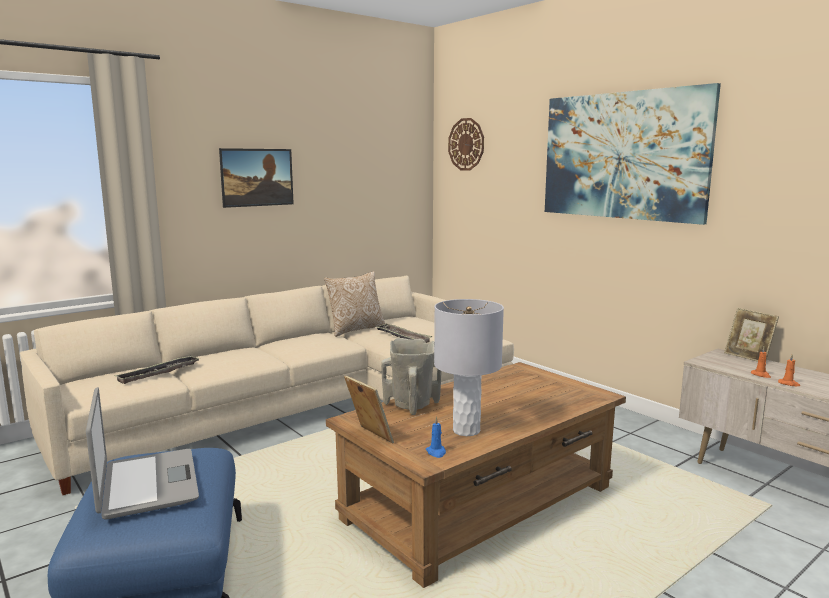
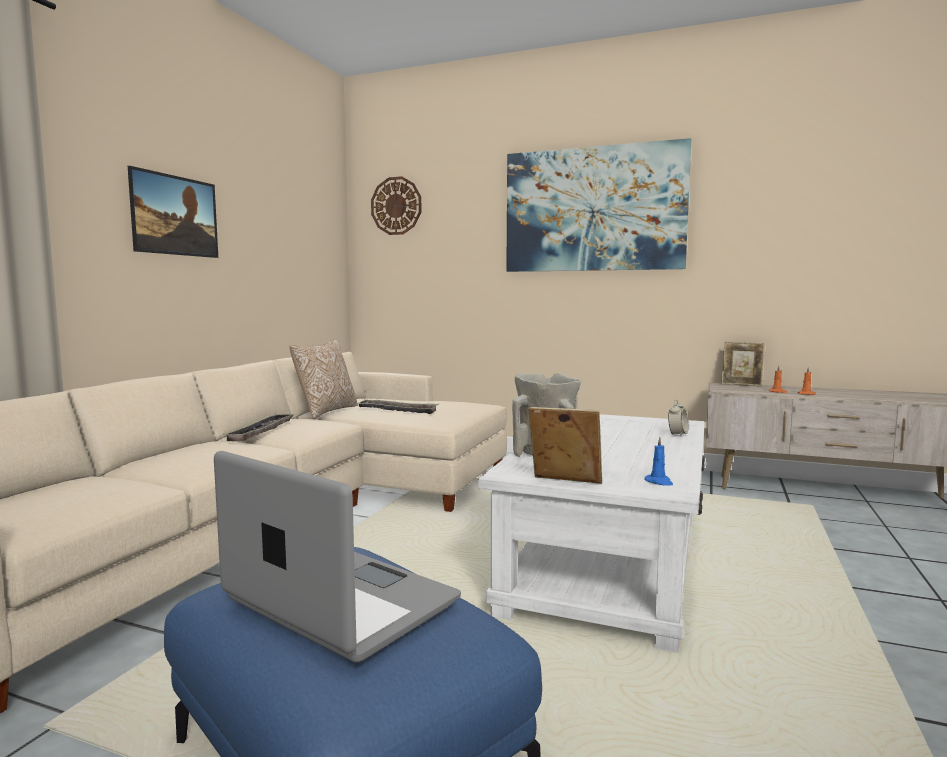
camera: 30 degrees left, 5 degrees down
tray [115,355,200,384] -> tray moved to [223,414,294,441]
brown coffee table [326,362,626,588] -> white coffee table [478,414,705,653]
grey table lamp [434,299,504,436] -> none
none -> alarm clock [668,400,689,436]

